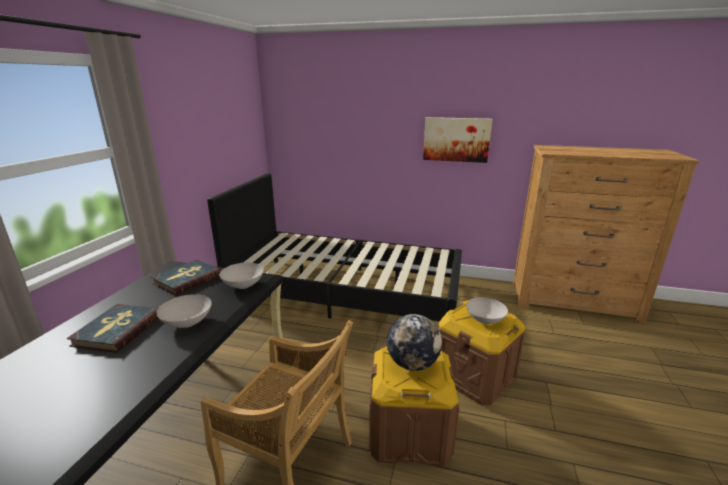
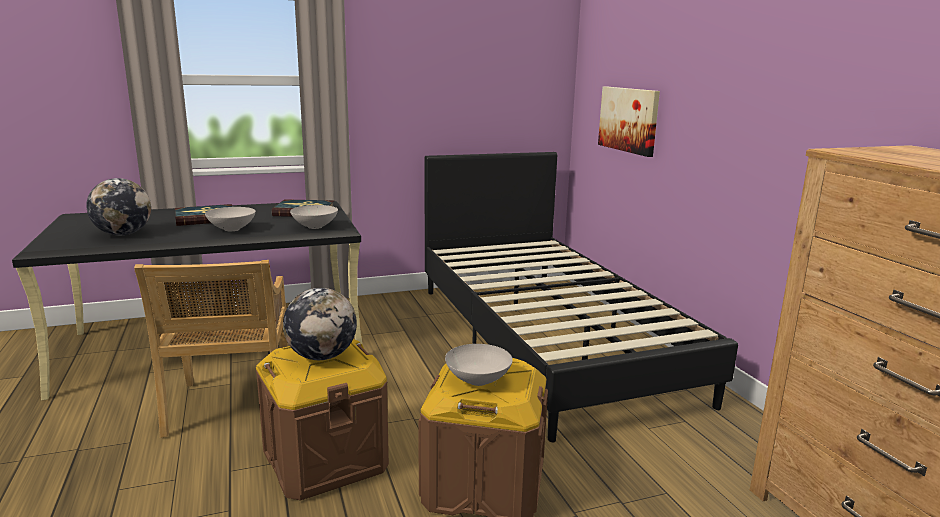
camera: 55 degrees right, 5 degrees down
picture [423,117,492,163] -> picture moved to [598,86,660,157]
none -> globe [86,178,151,235]

